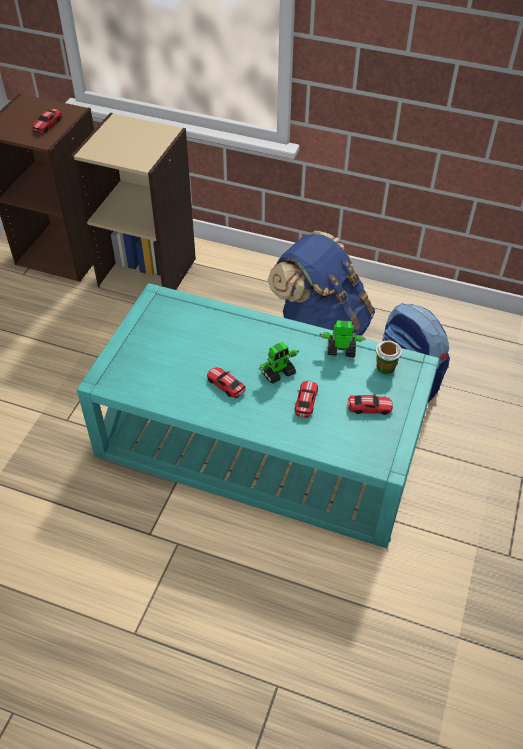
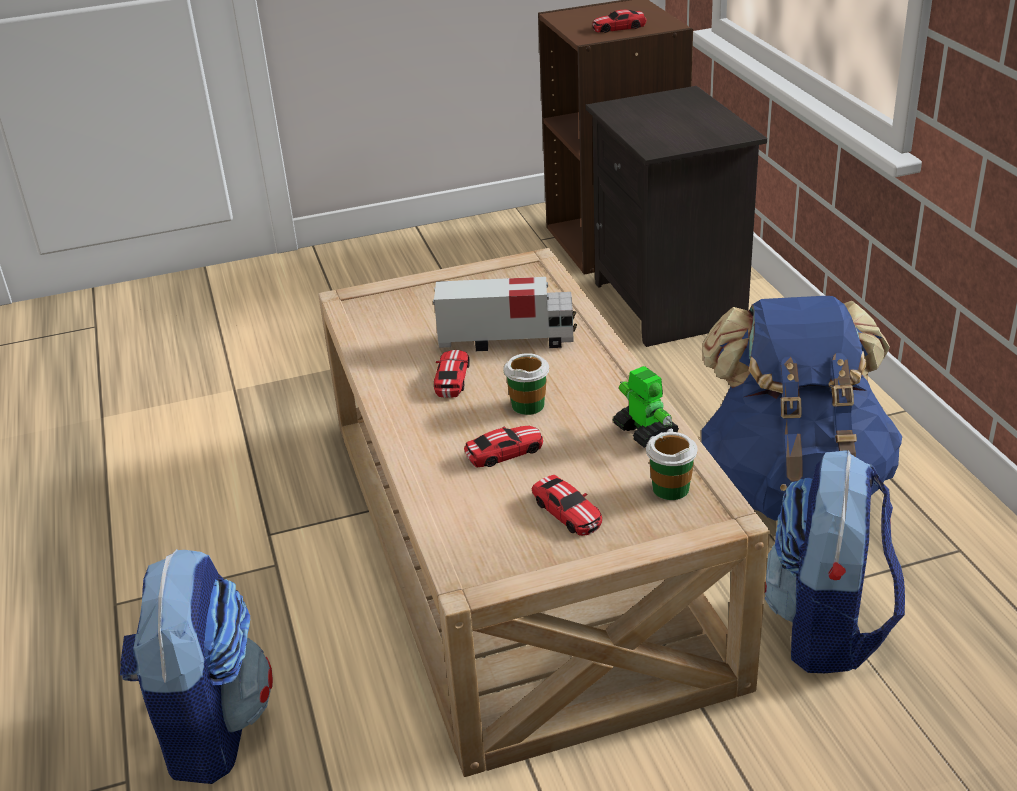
camera: 55 degrees right, 15 degrees down
beige bookcase [71,113,196,298] -> black nightstand [586,86,767,347]
turquoise coffee table [77,283,439,548] -> beige coffee table [318,248,770,777]
toy robot [258,342,299,384] -> cup [503,353,549,415]
none -> backpack [119,549,273,784]
none -> toy truck [433,277,577,351]

